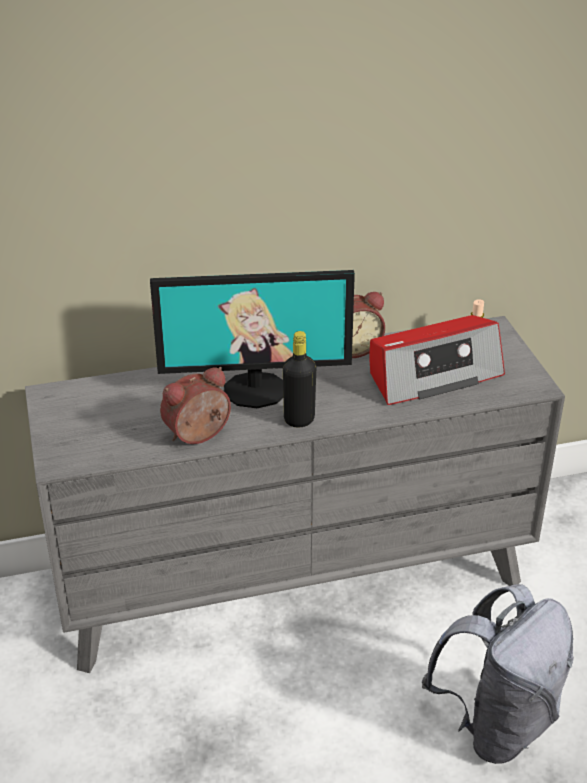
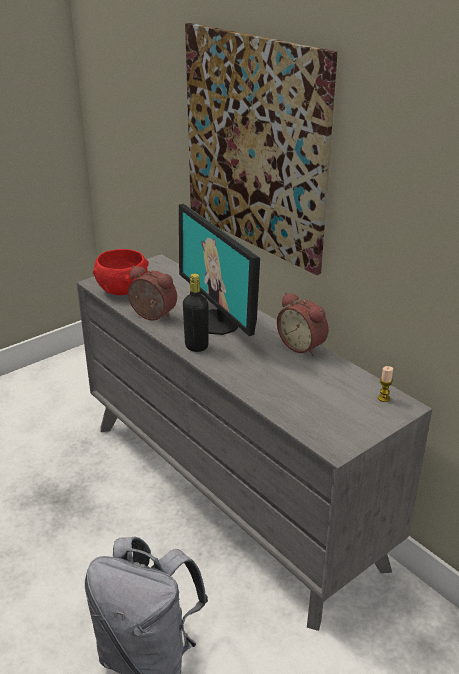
camera: 65 degrees right, 5 degrees down
radio [370,315,505,405] -> none
none -> red bowl [93,249,149,295]
none -> picture [185,23,338,275]

